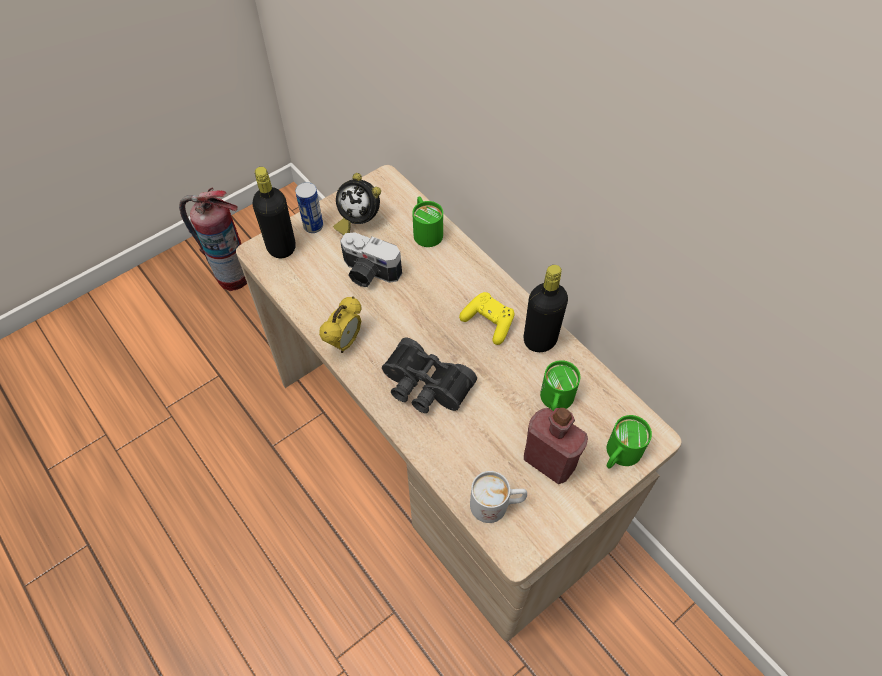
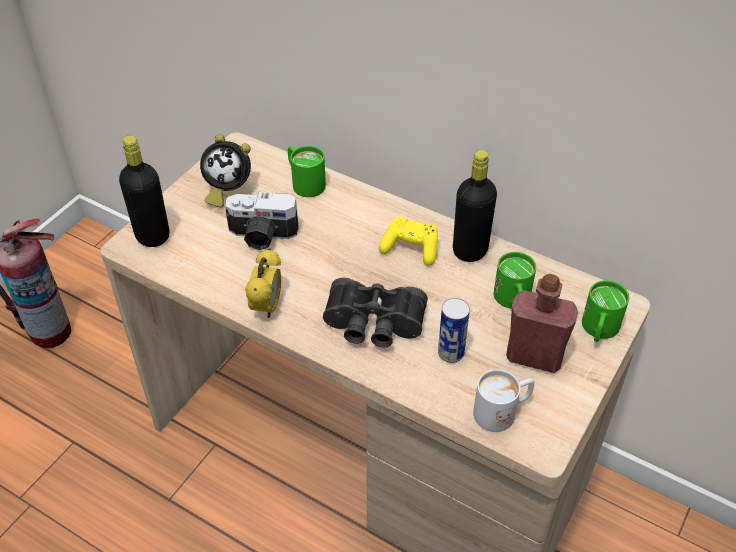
camera: 20 degrees left, 10 degrees down
can [295,182,323,233] -> can moved to [438,298,470,363]

